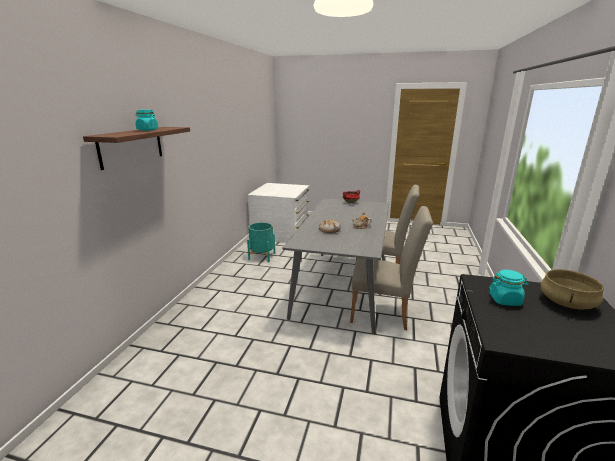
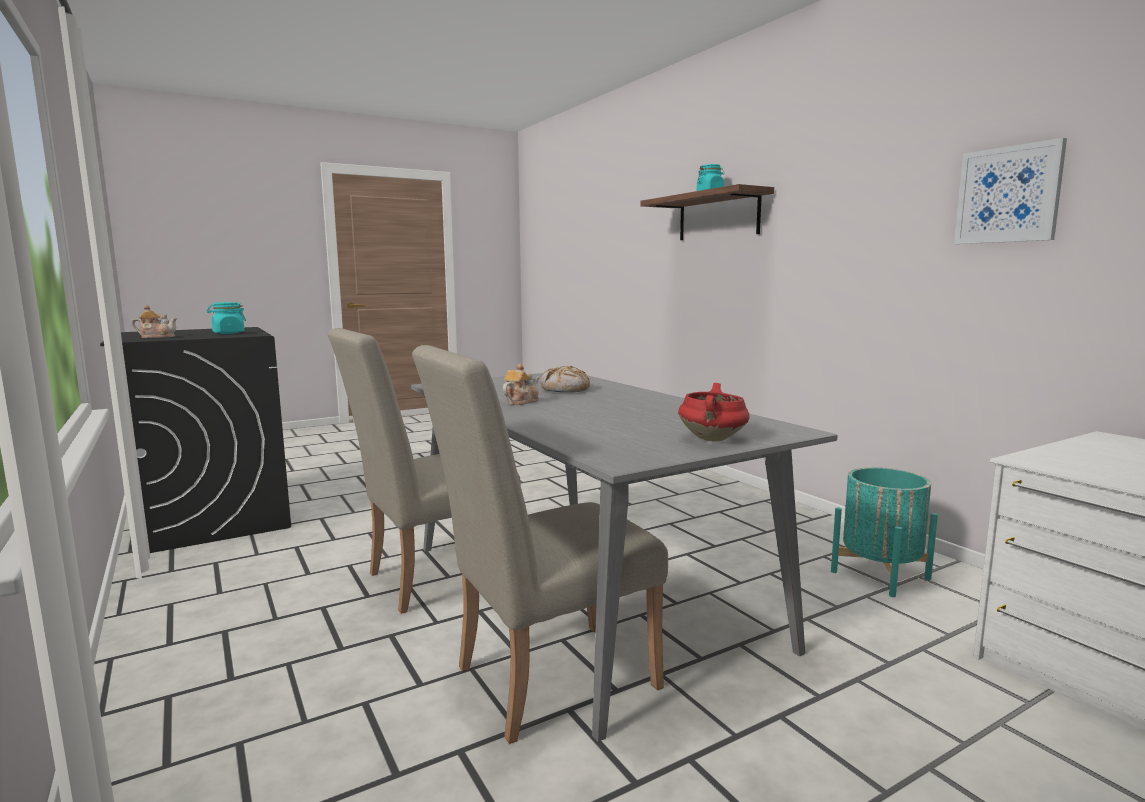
camera: 135 degrees right, 10 degrees down
beige cooking pot [541,269,604,309] -> teapot [132,305,177,338]
none -> picture [954,138,1067,244]

